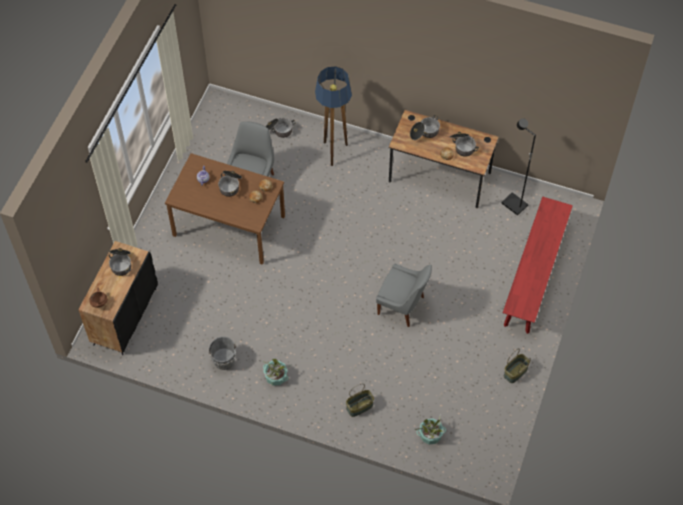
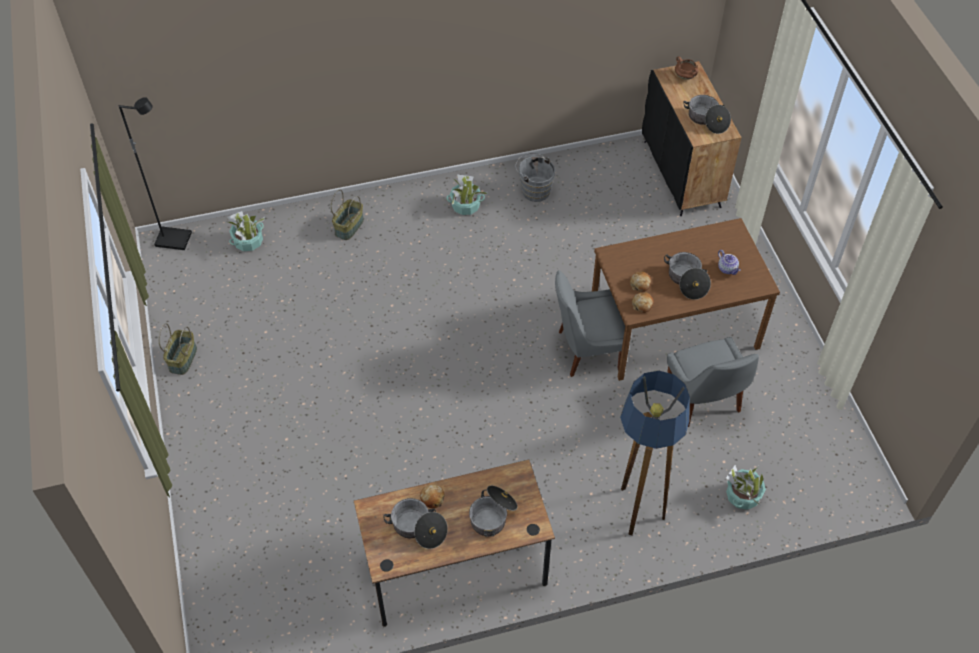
camera: 145 degrees right, 5 degrees down
cooking pot [266,118,295,138] -> potted plant [726,465,766,510]
grey chair [376,264,432,327] -> grey chair moved to [555,270,625,377]
black floor lamp [502,118,536,215] -> black floor lamp moved to [119,97,192,250]
red bench [503,196,573,334] -> none

